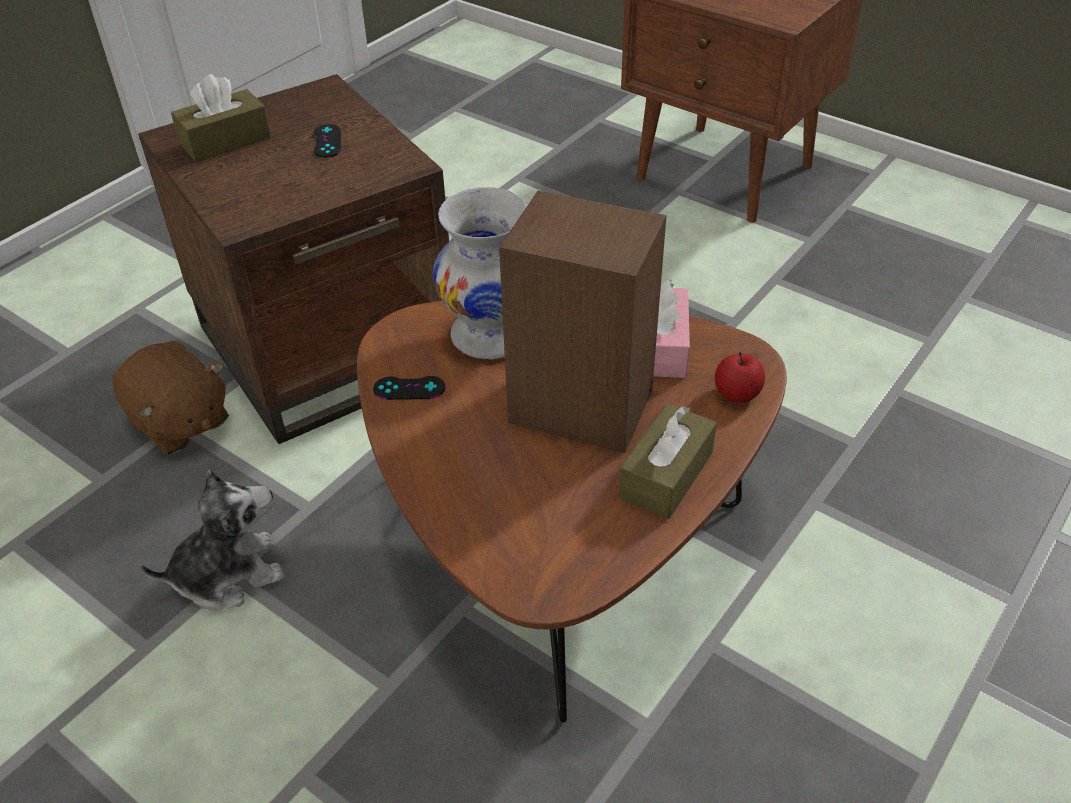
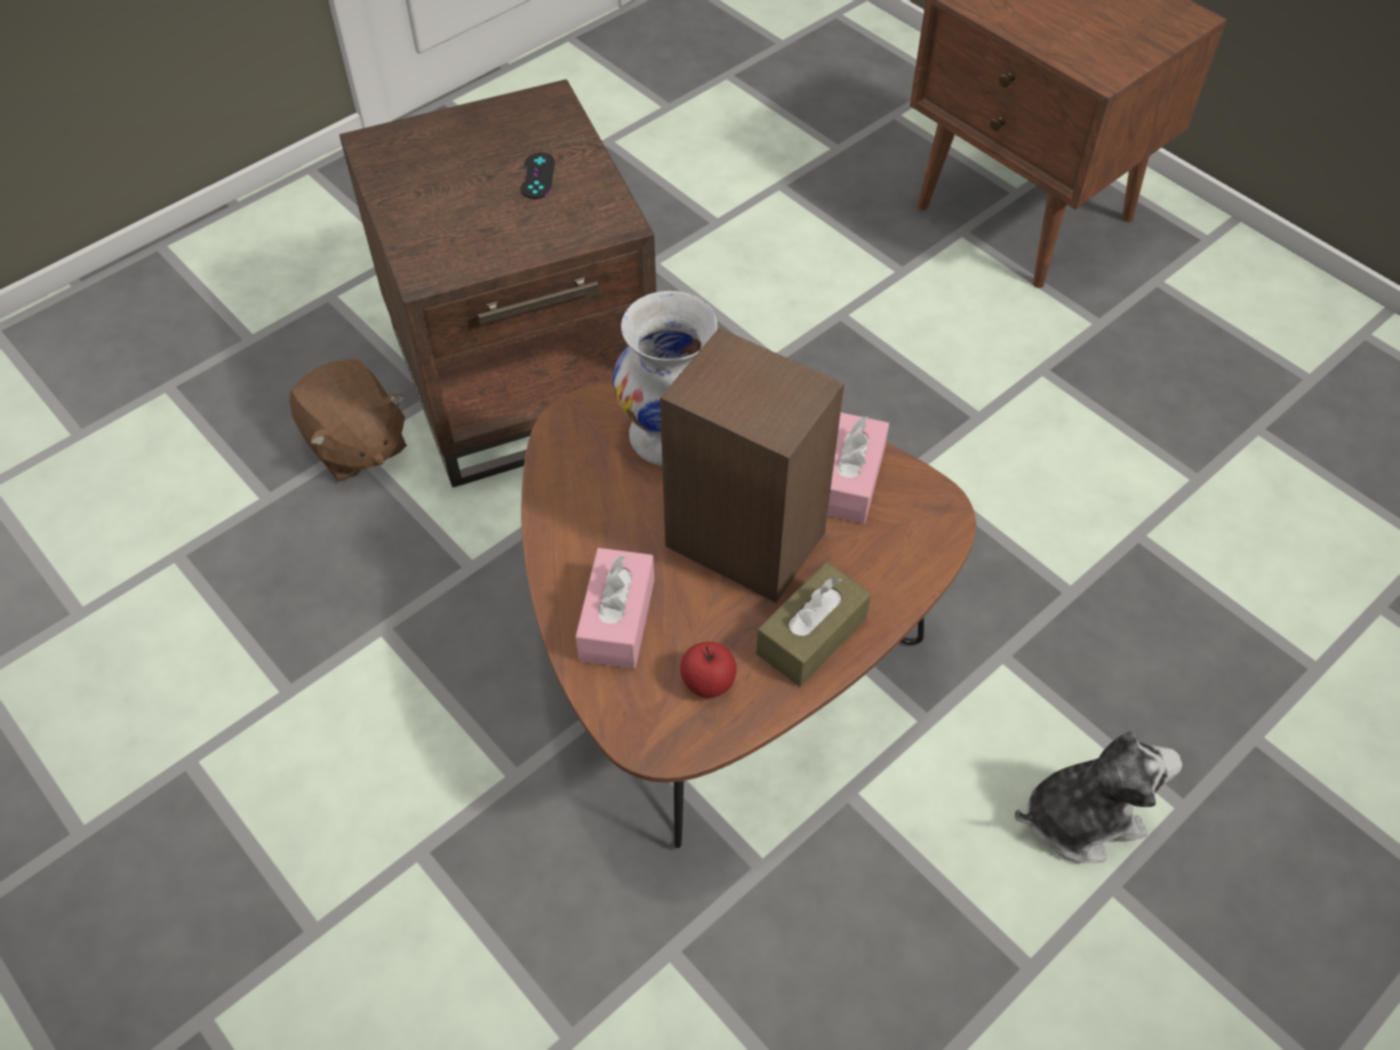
camera: 10 degrees right, 10 degrees up
plush toy [140,470,285,610] -> plush toy moved to [1015,731,1182,864]
brown tissue box [171,74,271,162] -> none
black game controller [373,376,445,400] -> none
apple [715,352,765,403] -> apple moved to [680,642,737,698]
none -> pink tissue box [575,548,654,669]

